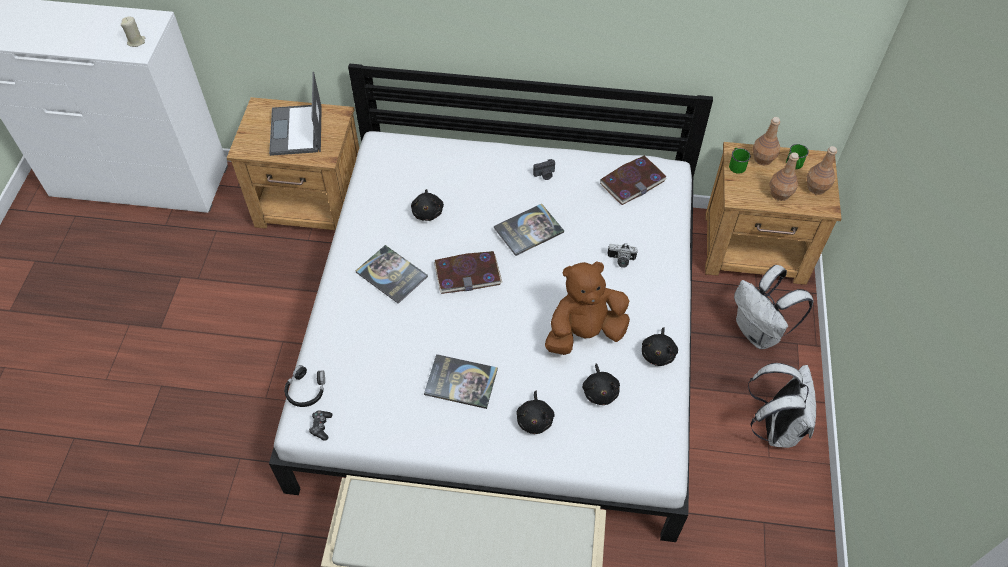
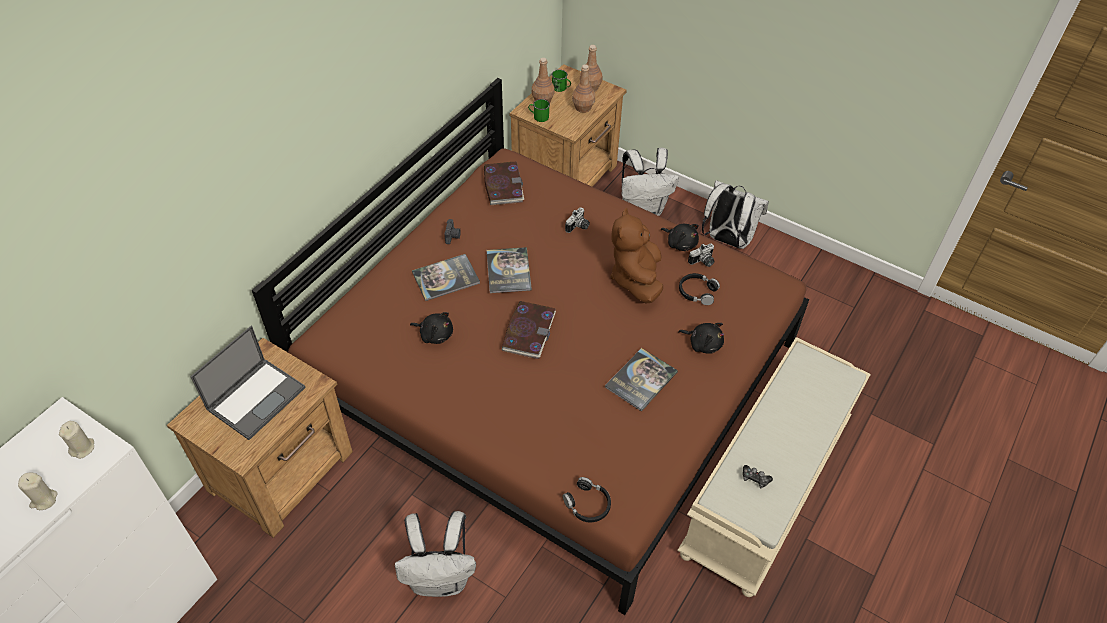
camera: 65 degrees left, 5 degrees down
white bed [269,63,713,542] -> brown bed [252,78,809,615]
laptop [269,72,322,156] -> laptop turned 75 degrees counterclockwise [190,326,306,440]
game controller [309,410,332,441] -> game controller moved to [743,465,773,488]
book [356,245,428,304] -> book moved to [412,254,480,301]
black plush toy [582,364,620,405] -> black headphones [679,273,720,305]
none -> beige candle [18,472,58,510]
none -> white backpack [395,511,476,597]
none -> camera [688,243,714,267]

